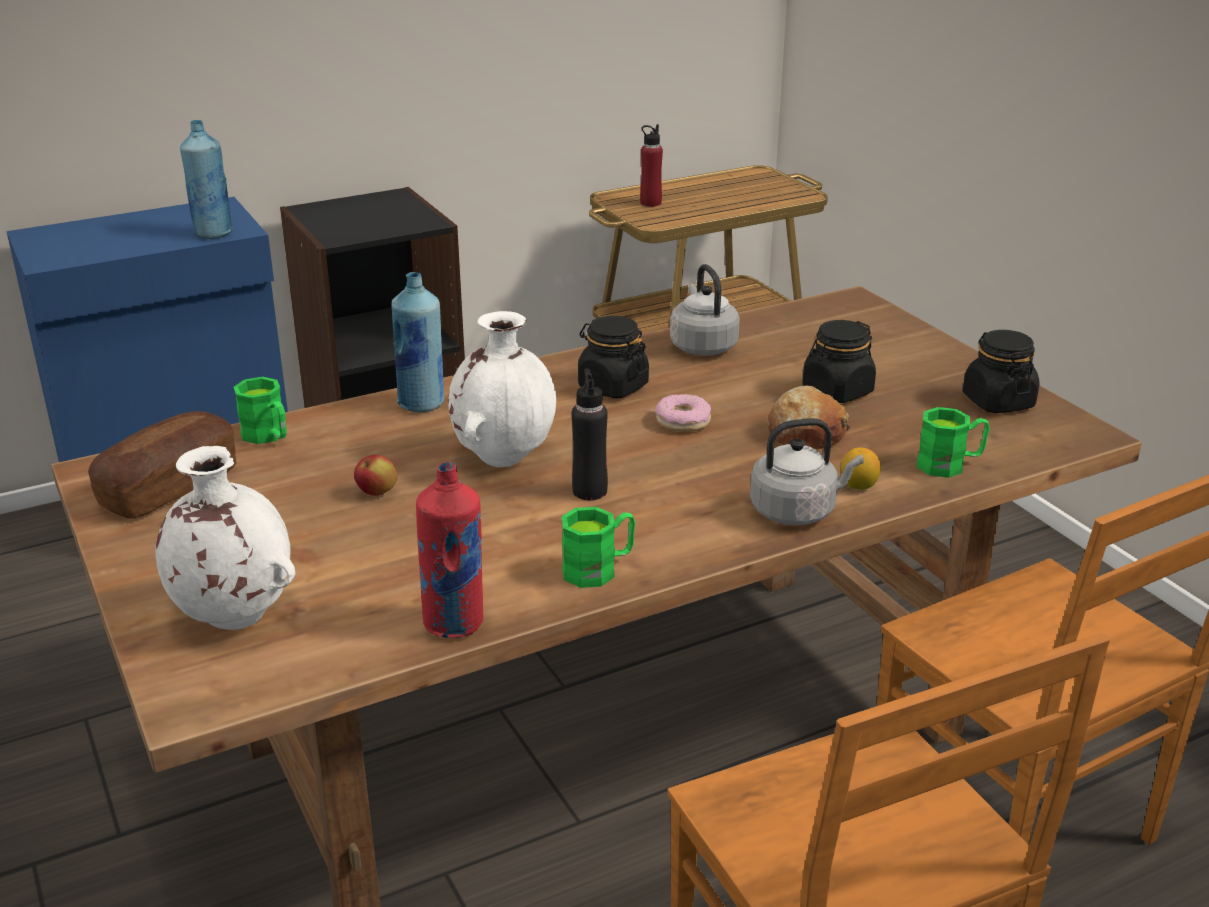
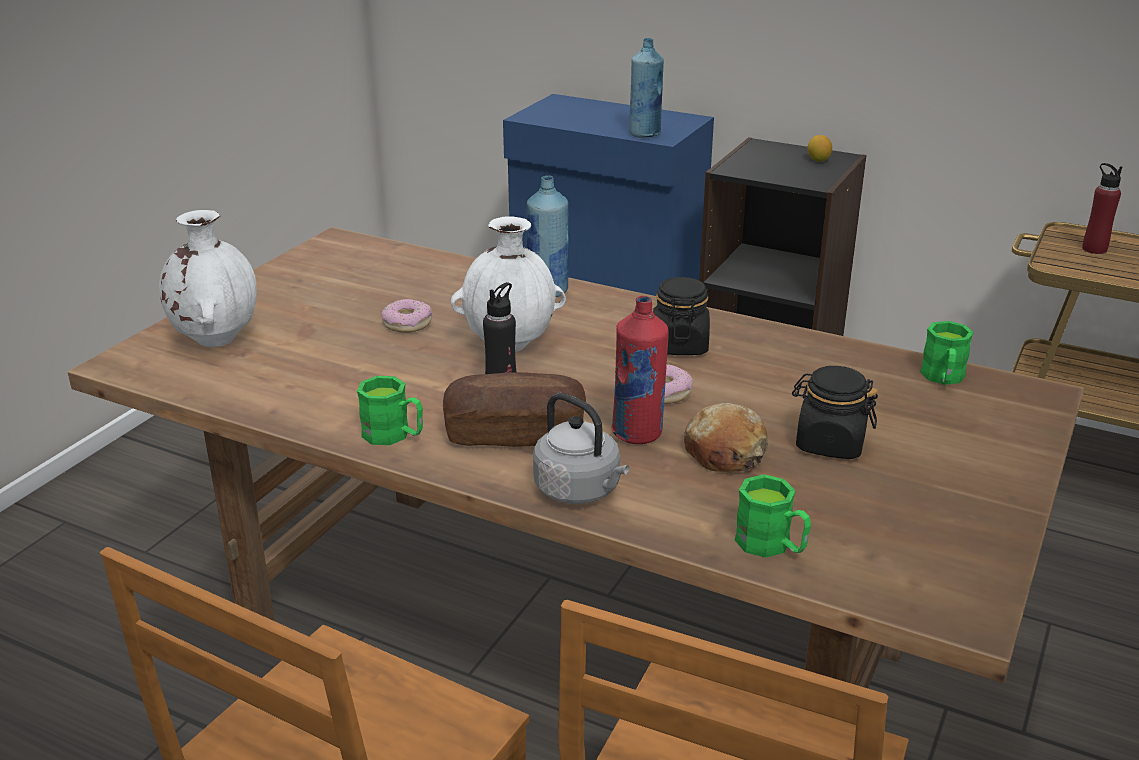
camera: 55 degrees right, 0 degrees up
bread [88,411,237,519] -> bread moved to [443,372,586,447]
green mug [234,377,287,444] -> green mug moved to [920,321,973,385]
apple [354,455,398,496] -> donut [381,299,432,333]
red bottle [416,462,483,638] -> red bottle moved to [611,296,669,444]
grey kettle [670,264,740,356] -> none
lemon [841,447,881,490] -> lemon moved to [808,135,832,162]
black jar [963,330,1039,413] -> none

